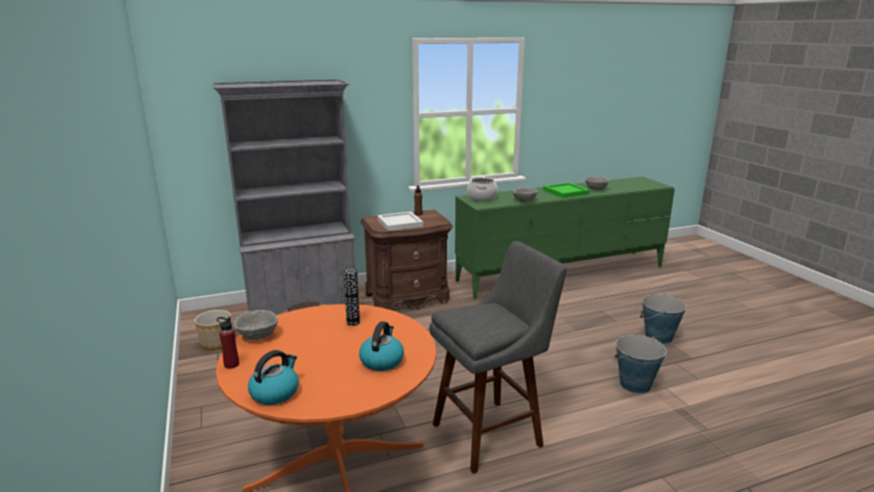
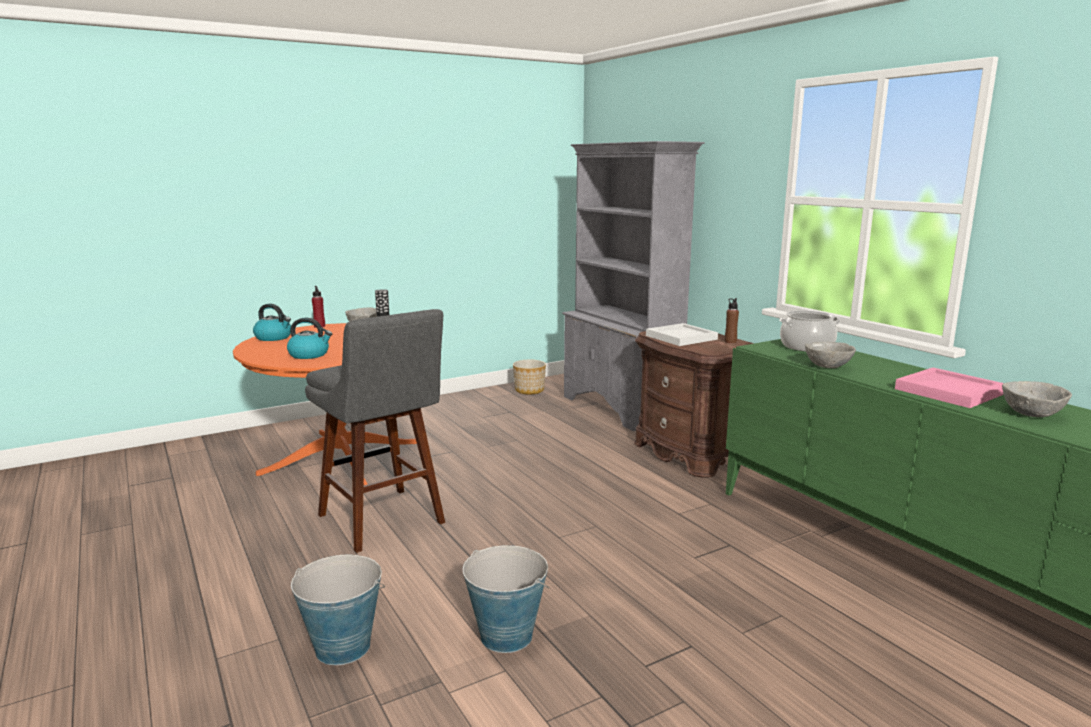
camera: 80 degrees right, 5 degrees down
green tray [543,182,590,198] -> pink tray [895,368,1004,408]
bucket [640,294,686,344] -> bucket moved to [291,555,385,665]

